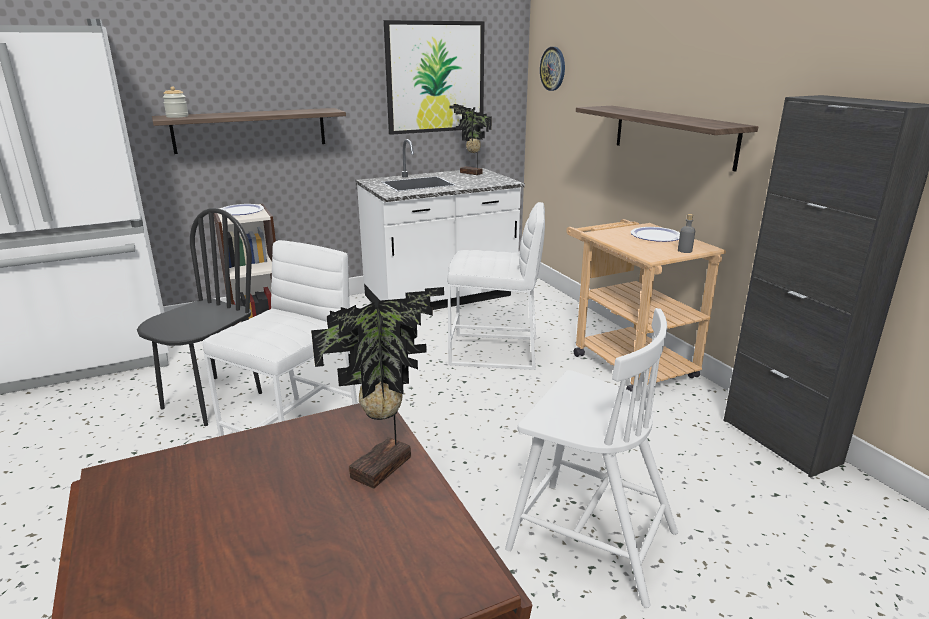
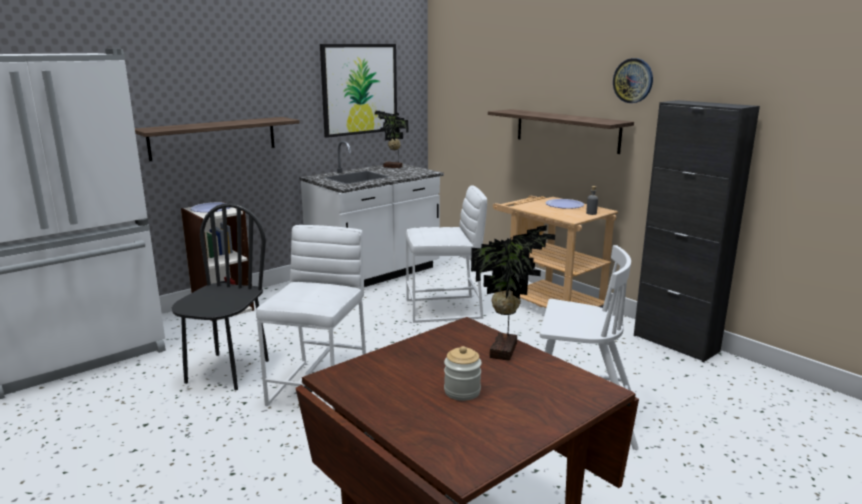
camera: 15 degrees left, 5 degrees down
jar [163,87,188,118] -> jar moved to [444,346,482,401]
wall clock [540,47,565,91] -> wall clock moved to [613,58,653,103]

